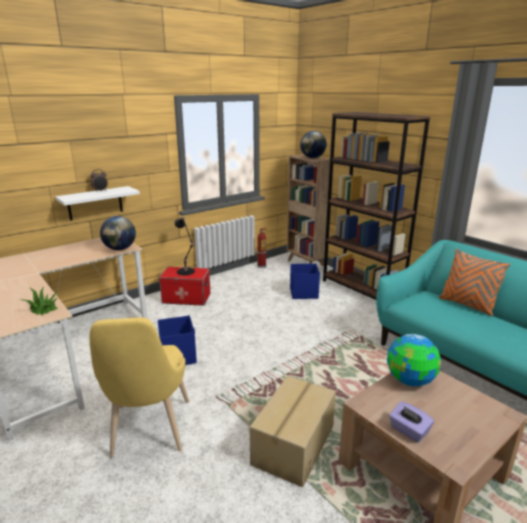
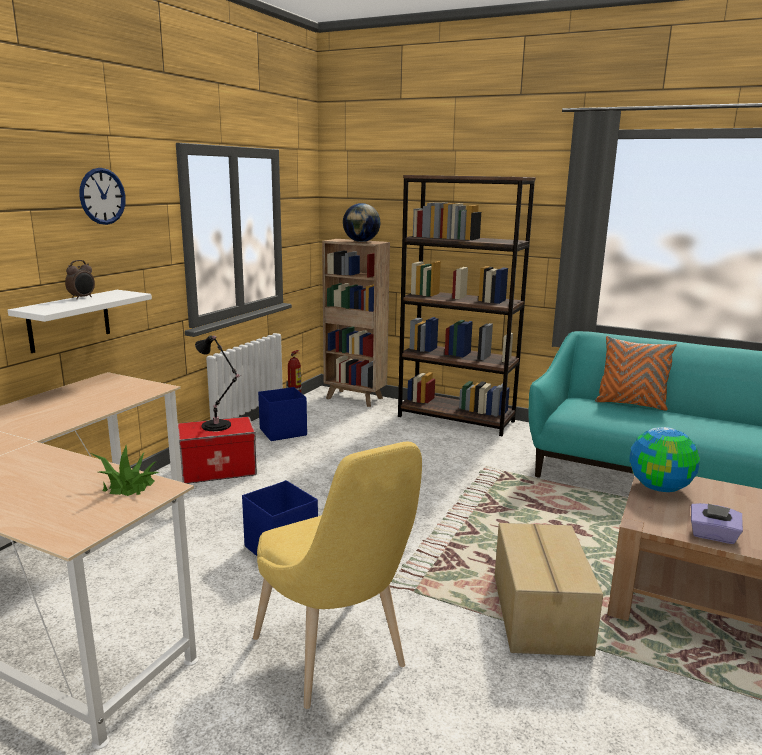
camera: 25 degrees left, 5 degrees down
globe [100,216,136,250] -> none
blue storage box [290,264,320,299] -> blue storage box moved to [258,387,307,441]
none -> wall clock [80,168,126,225]

